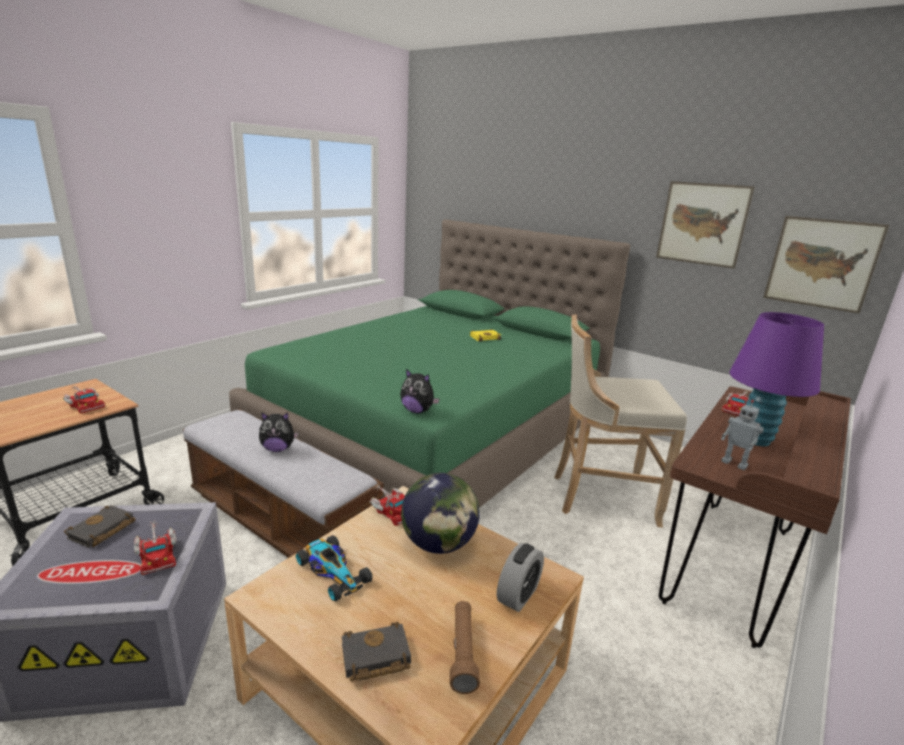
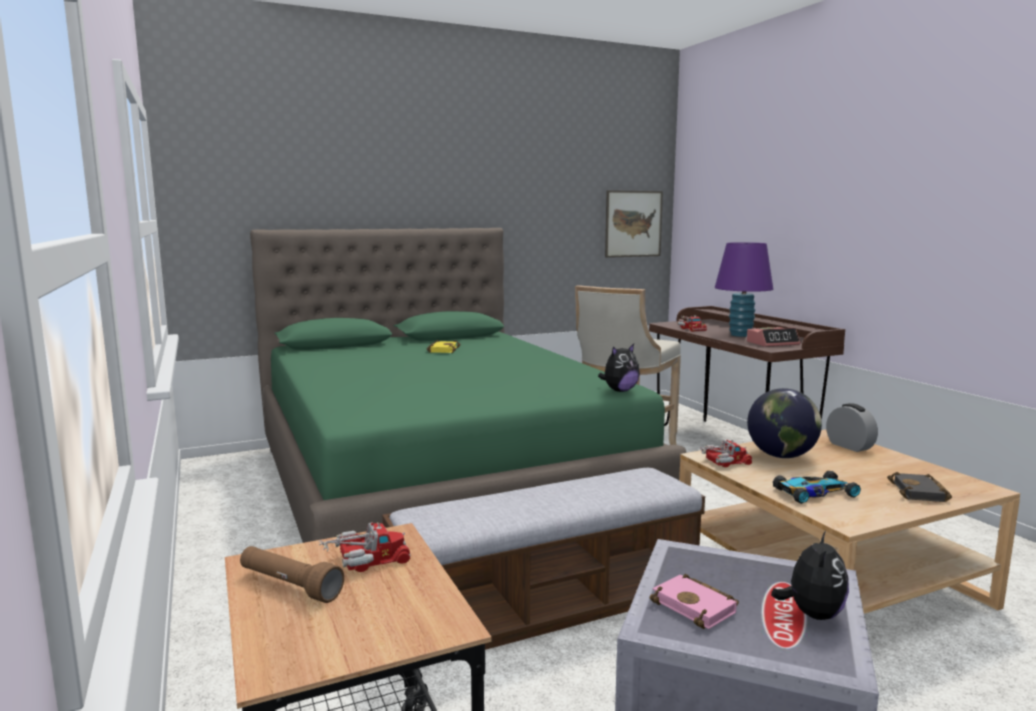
camera: 60 degrees left, 10 degrees down
black book [64,505,135,548] -> pink book [650,574,739,629]
toy truck [134,520,177,575] -> none
plush toy [259,412,299,452] -> plush toy moved to [771,531,849,620]
brown flashlight [450,601,480,694] -> brown flashlight moved to [240,546,344,603]
picture [656,181,755,269] -> none
toy robot [721,400,763,470] -> alarm clock [747,327,800,347]

